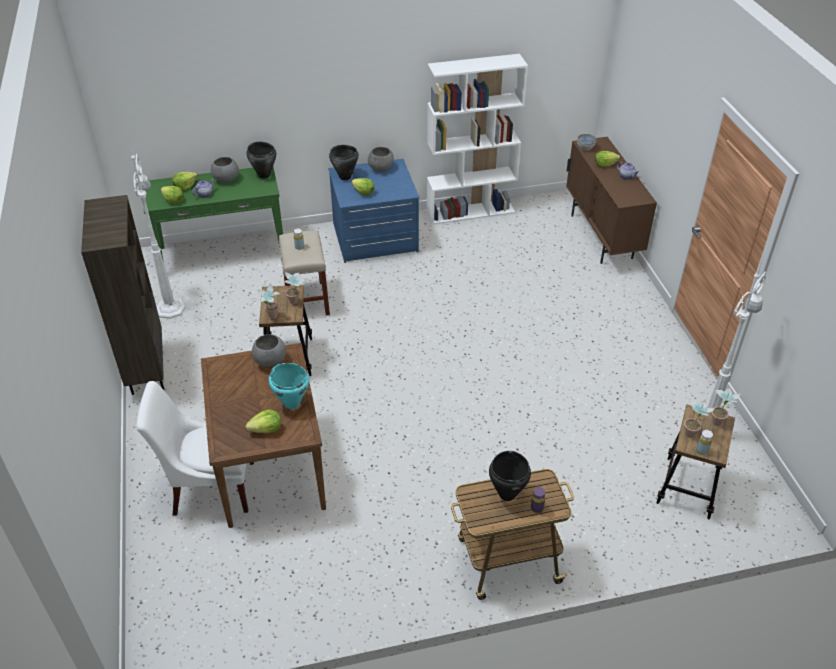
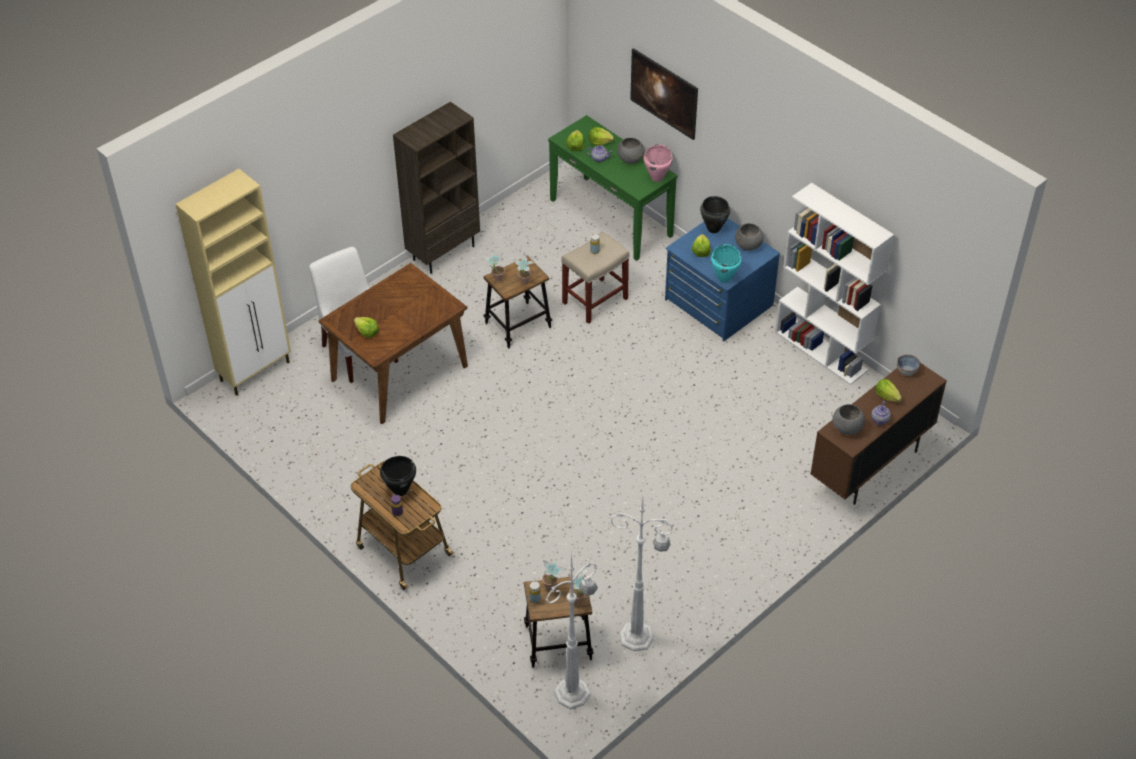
camera: 60 degrees right, 5 degrees up
white floor lamp [128,138,185,319] -> white floor lamp moved to [546,552,598,710]
black cooking pot [247,142,276,178] -> pink cooking pot [644,144,673,182]
grey bowl [252,334,286,367] -> grey bowl moved to [833,404,865,435]
turquoise cooking pot [269,363,309,409] -> turquoise cooking pot moved to [711,244,742,283]
none -> beige cabinet [175,169,291,396]
none -> picture [630,48,698,140]

